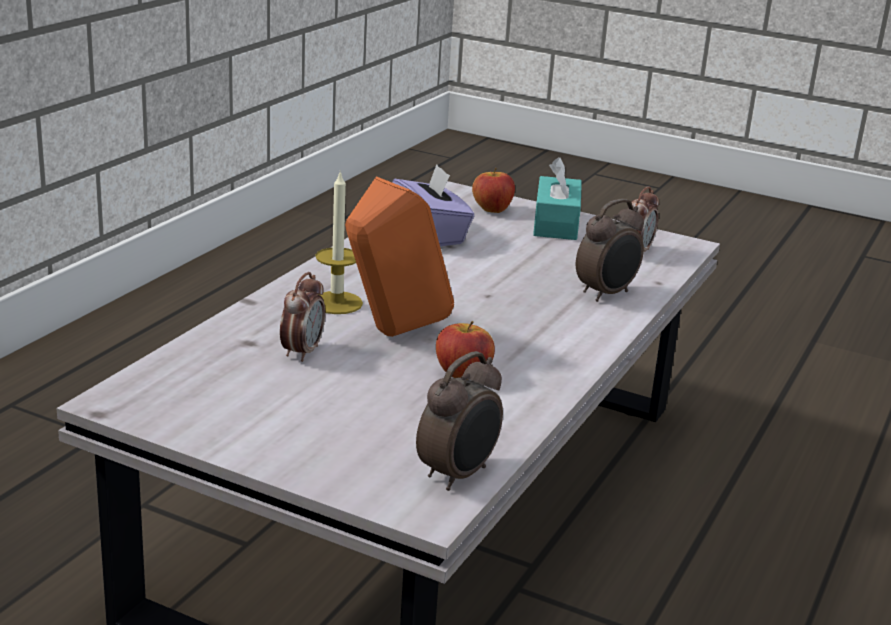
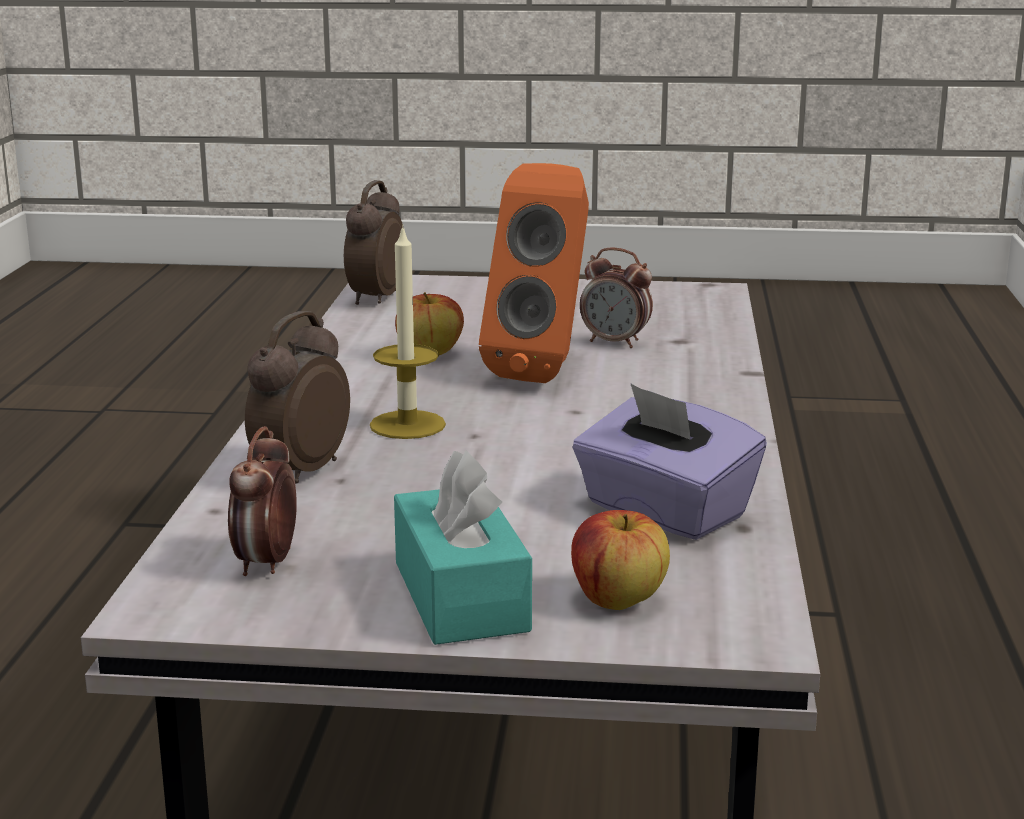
camera: 160 degrees right, 5 degrees down
alarm clock [280,272,325,362] -> alarm clock turned 60 degrees counterclockwise [580,248,653,348]
candle [315,171,363,314] -> candle moved to [370,224,446,439]

